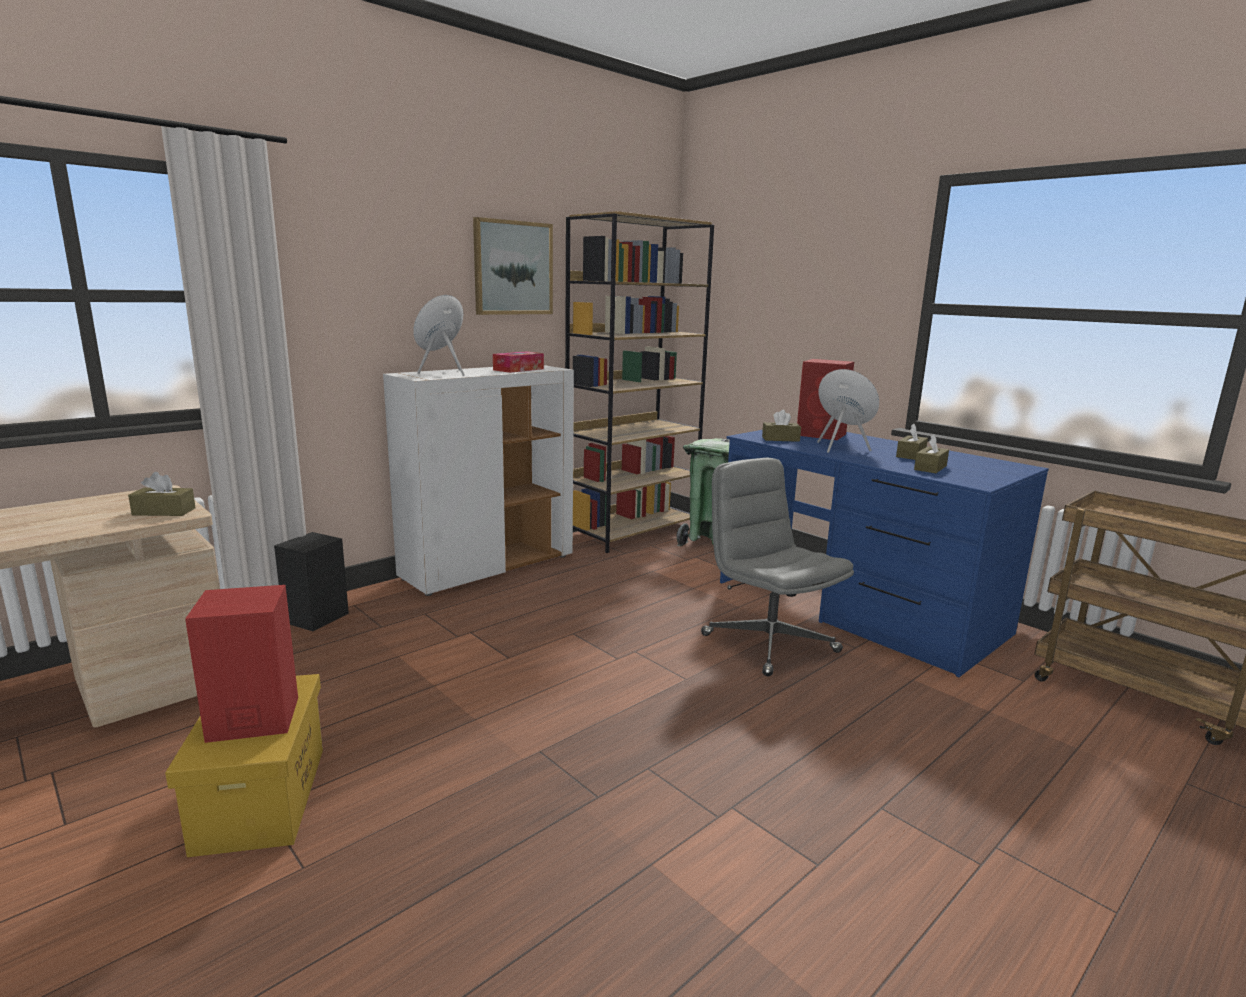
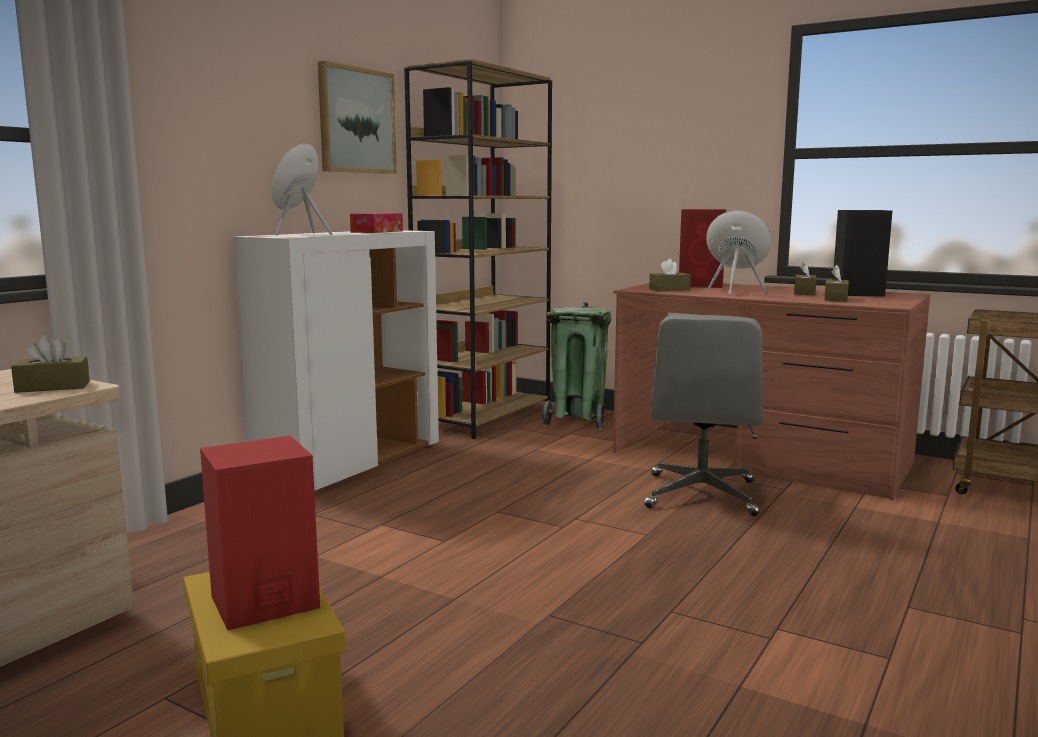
camera: 15 degrees left, 5 degrees down
black speaker [274,532,349,631] -> black speaker moved to [833,210,892,297]
grey office chair [701,457,854,676] -> grey office chair turned 120 degrees counterclockwise [644,314,763,516]
blue desk [720,430,1049,677] -> brown desk [613,283,931,500]

